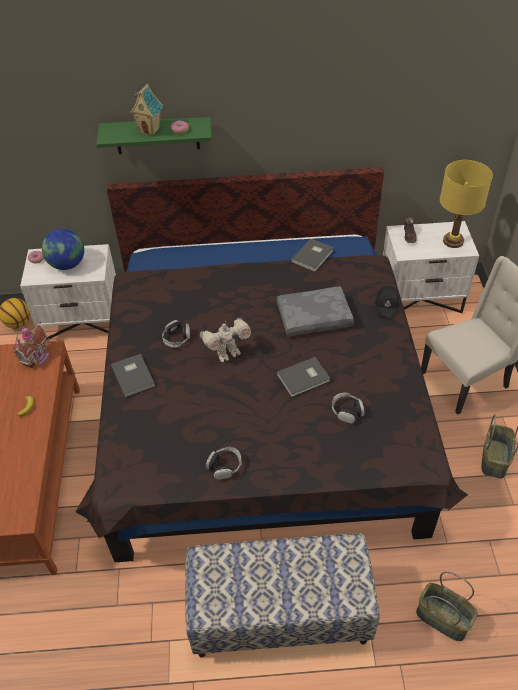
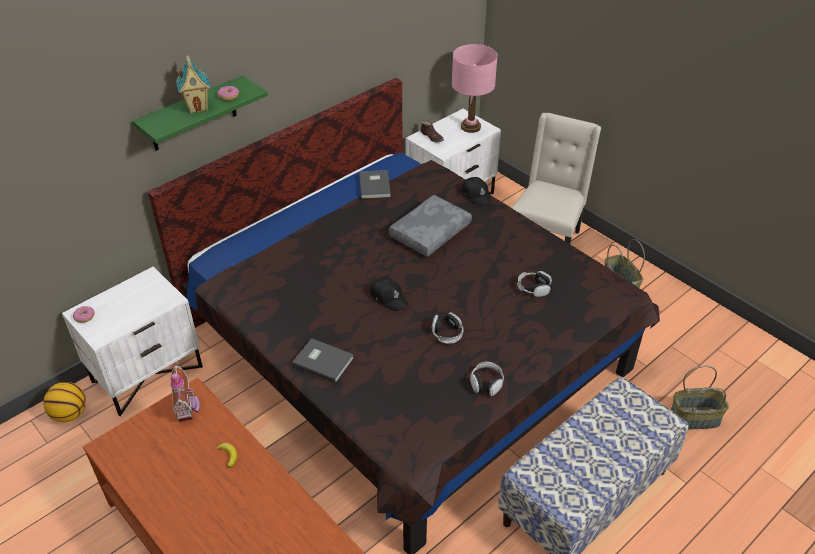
camera: 40 degrees left, 5 degrees down
globe [42,229,84,270] -> none
headphones [162,320,190,348] -> headphones moved to [432,312,464,344]
toy robot [200,318,251,362] -> black cap [370,277,408,311]
grey book [277,357,331,397] -> none
yellow table lamp [440,160,493,248] -> pink table lamp [452,44,498,133]

